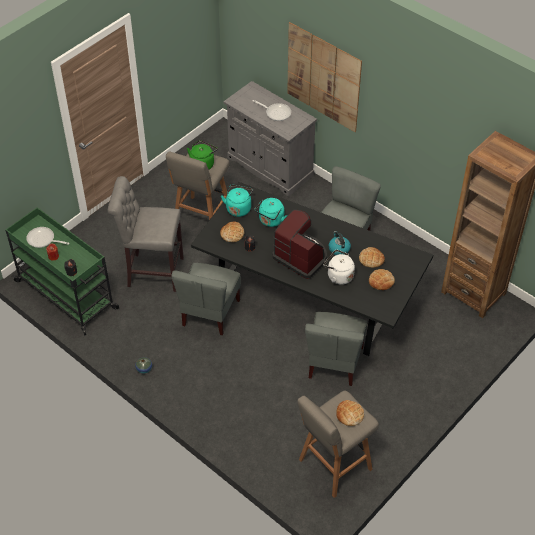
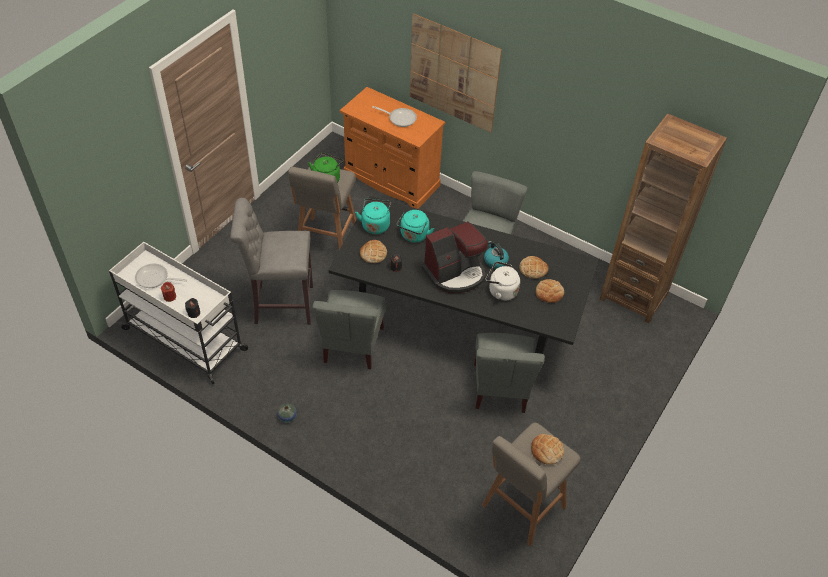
camera: 10 degrees left, 0 degrees up
green cart [5,207,119,336] -> white cart [109,242,248,385]
grey cabinet [223,81,317,197] -> orange cabinet [340,87,445,209]
coffee machine [272,210,327,279] -> coffee machine turned 120 degrees clockwise [422,221,488,293]

